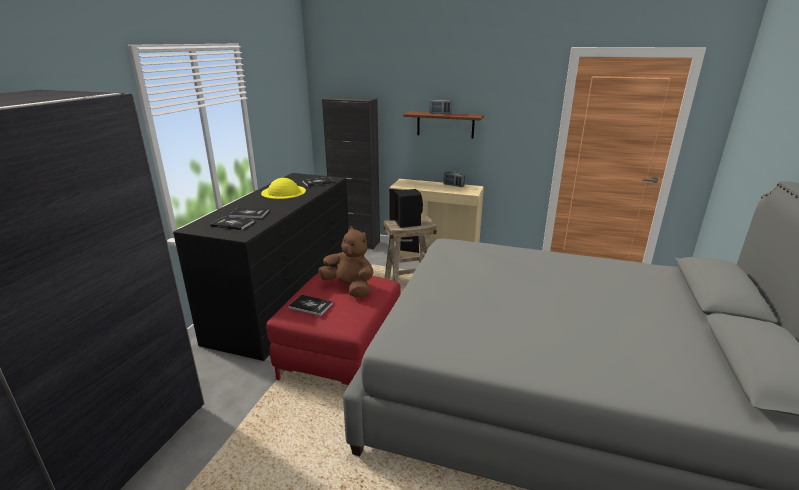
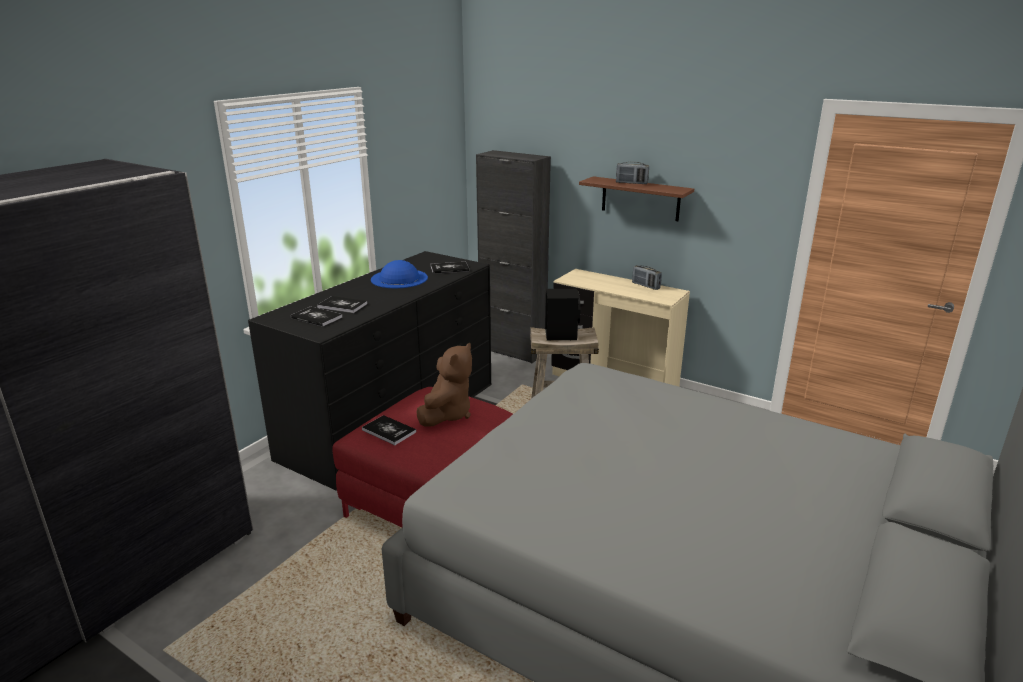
camera: 15 degrees right, 0 degrees up
yellow hat [261,178,306,199] -> blue hat [371,260,428,288]
brown plush toy [318,226,373,297] -> brown plush toy turned 60 degrees clockwise [417,343,472,427]

